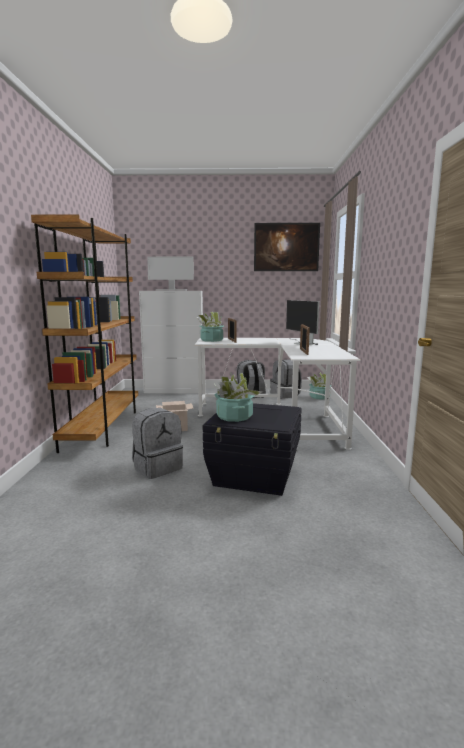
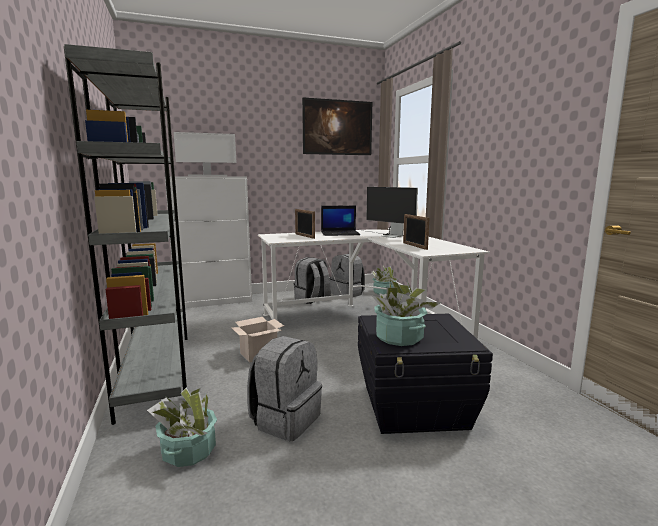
camera: 20 degrees left, 0 degrees up
brown bookcase [31,214,138,453] -> grey bookcase [64,44,188,425]
potted plant [197,312,224,342] -> potted plant moved to [147,388,217,467]
none -> laptop [321,206,360,236]

